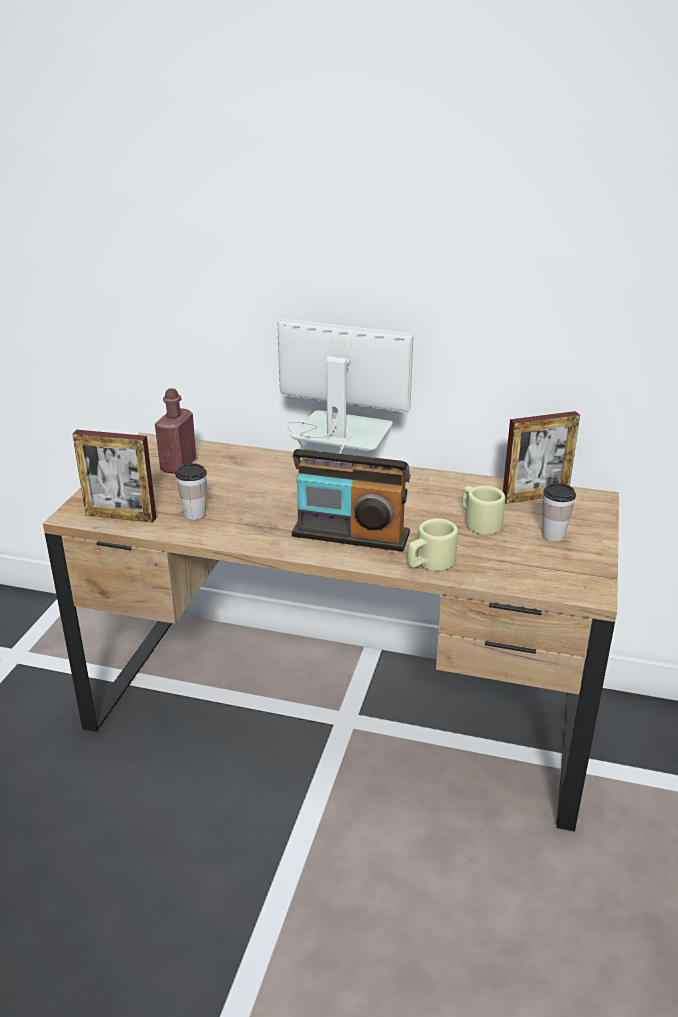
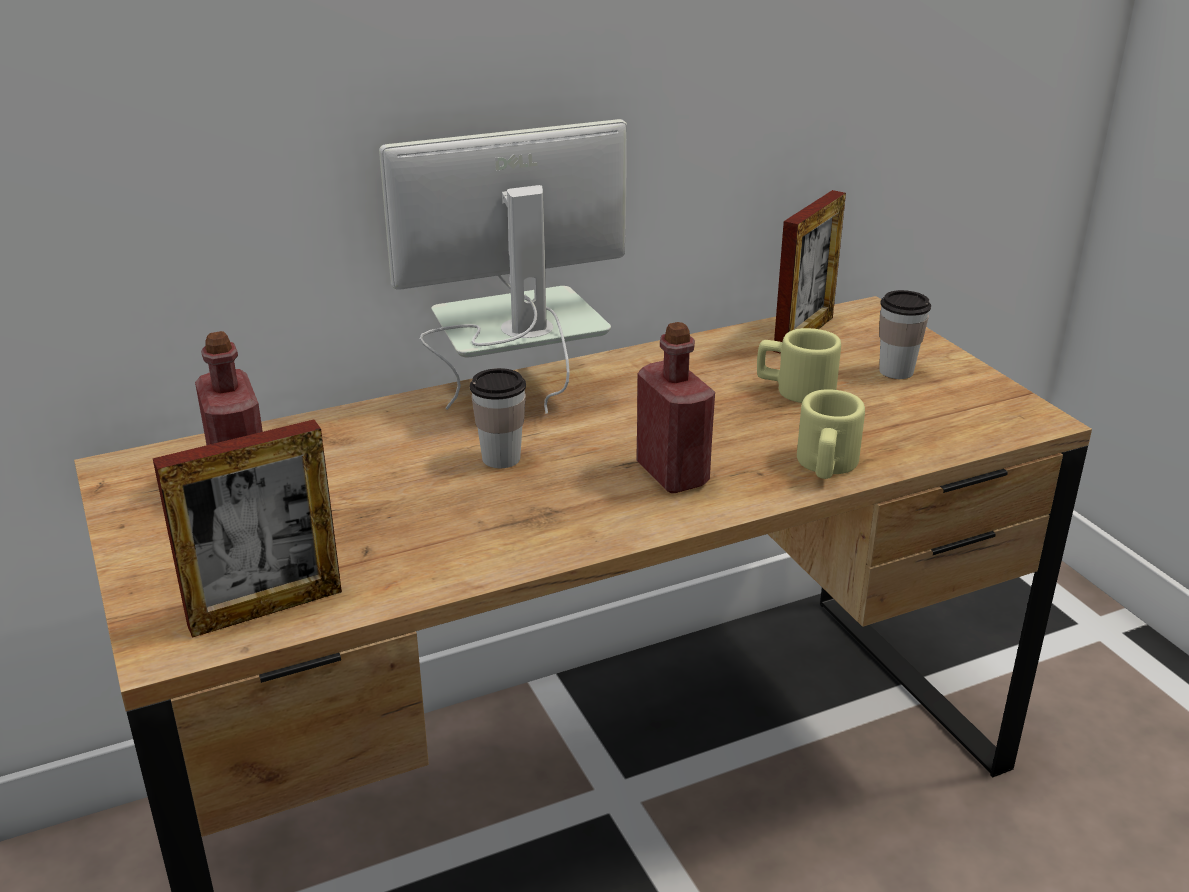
camera: 40 degrees left, 0 degrees up
cup [175,463,207,520] -> cup moved to [470,368,526,468]
radio [292,449,411,551] -> red bottle [636,322,715,493]

